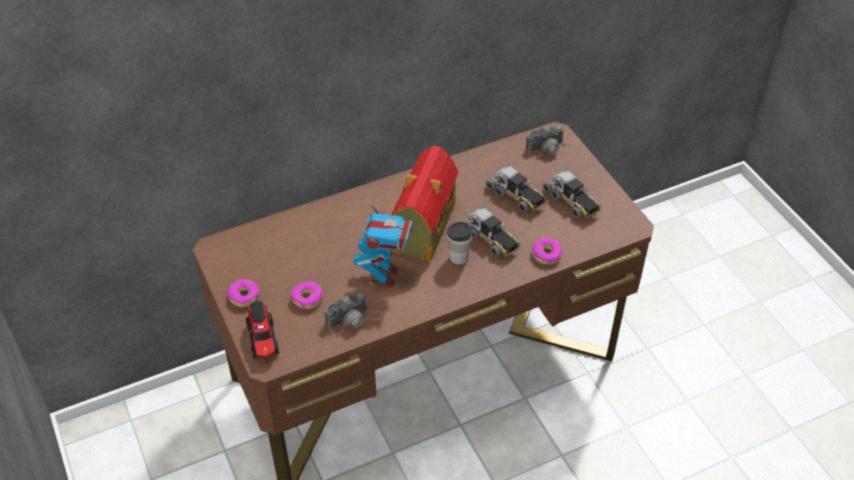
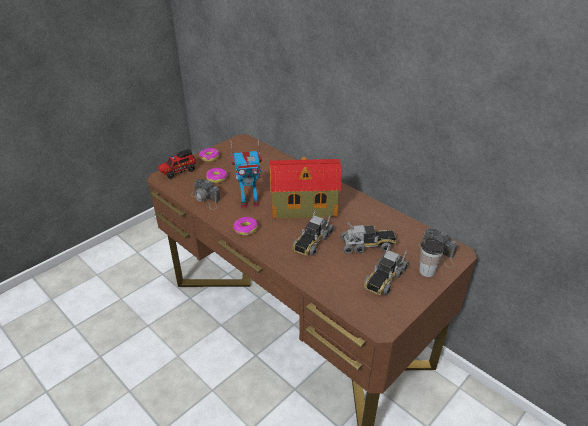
camera: 70 degrees right, 10 degrees down
cup [447,222,473,265] -> cup moved to [419,238,444,277]
toy truck [485,158,546,212] -> toy truck turned 120 degrees counterclockwise [340,222,396,254]
donut [532,238,563,264] -> donut moved to [233,217,258,235]

